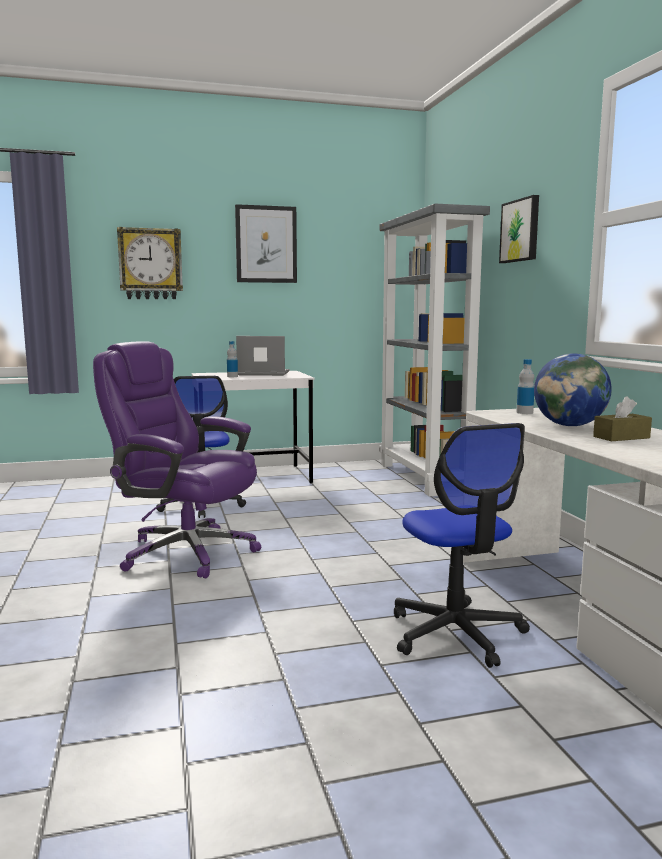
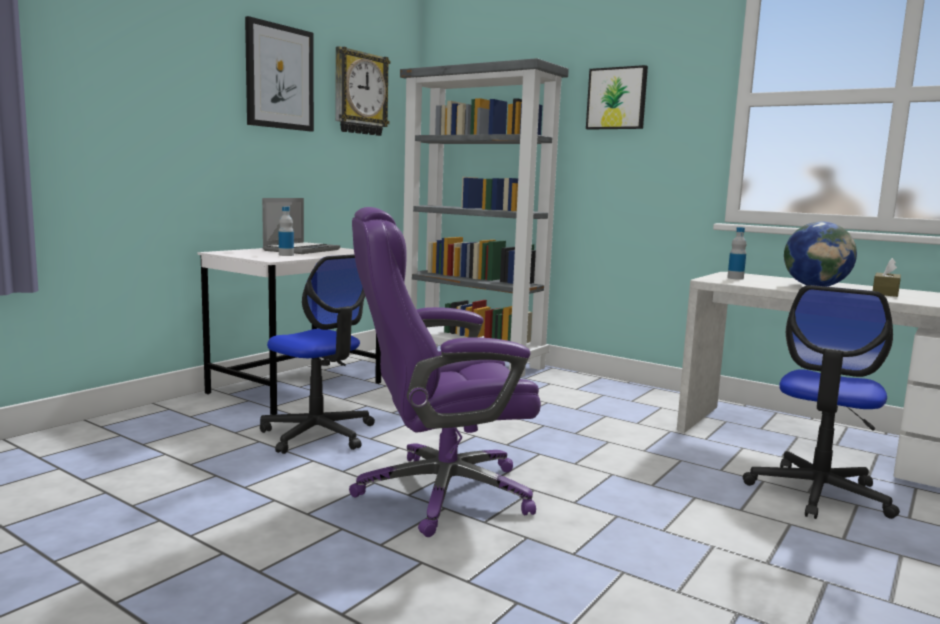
camera: 40 degrees left, 0 degrees up
wall clock [117,227,183,299] -> wall clock moved to [335,46,390,136]
laptop [236,336,290,376] -> laptop turned 150 degrees clockwise [262,198,340,254]
office chair [394,423,530,668] -> office chair turned 90 degrees clockwise [743,285,900,519]

